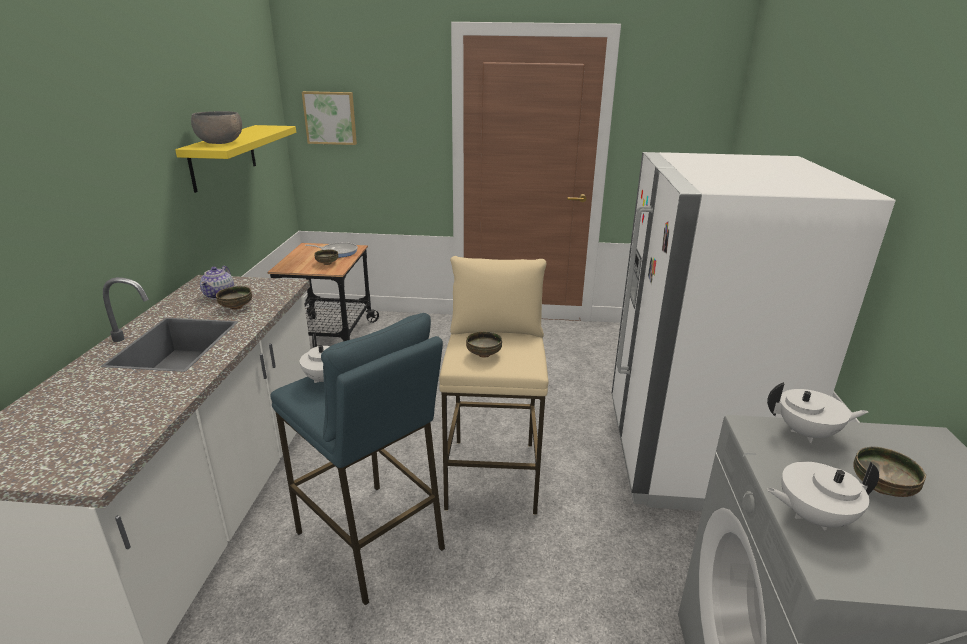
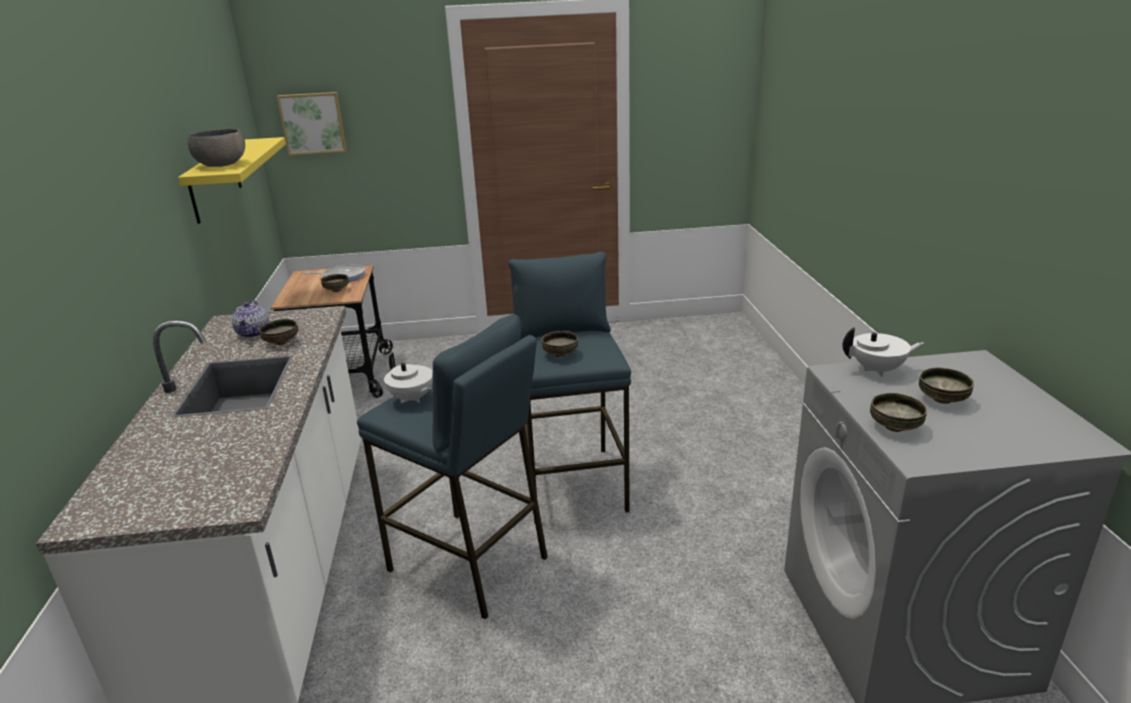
camera: 10 degrees left, 0 degrees up
beige stool [439,256,549,515] -> blue stool [508,251,631,523]
white fridge [612,152,896,511] -> none
white teapot [767,461,879,530] -> bowl [870,393,927,432]

